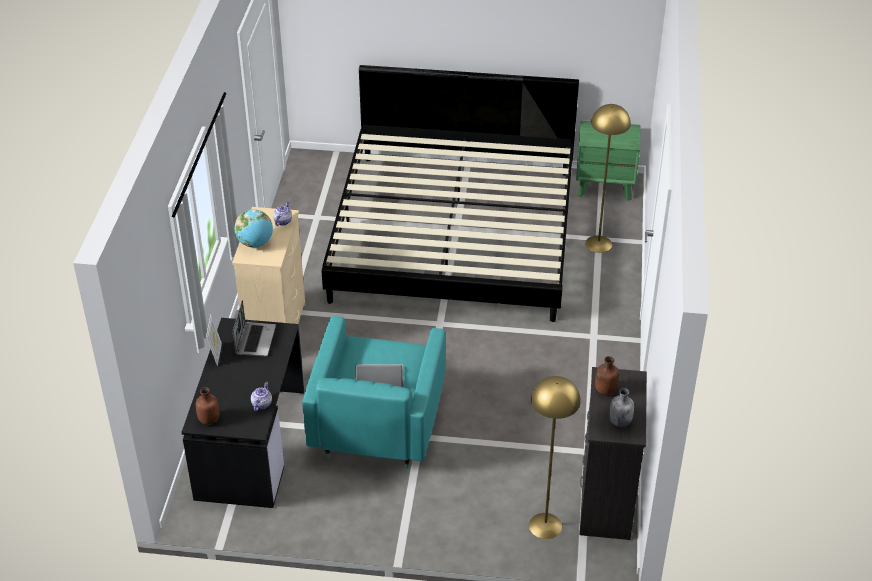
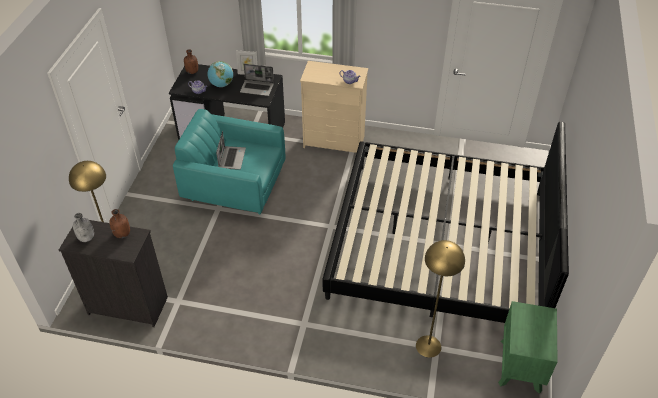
camera: 95 degrees right, 5 degrees up
globe [235,210,273,248] -> globe moved to [207,61,233,87]

